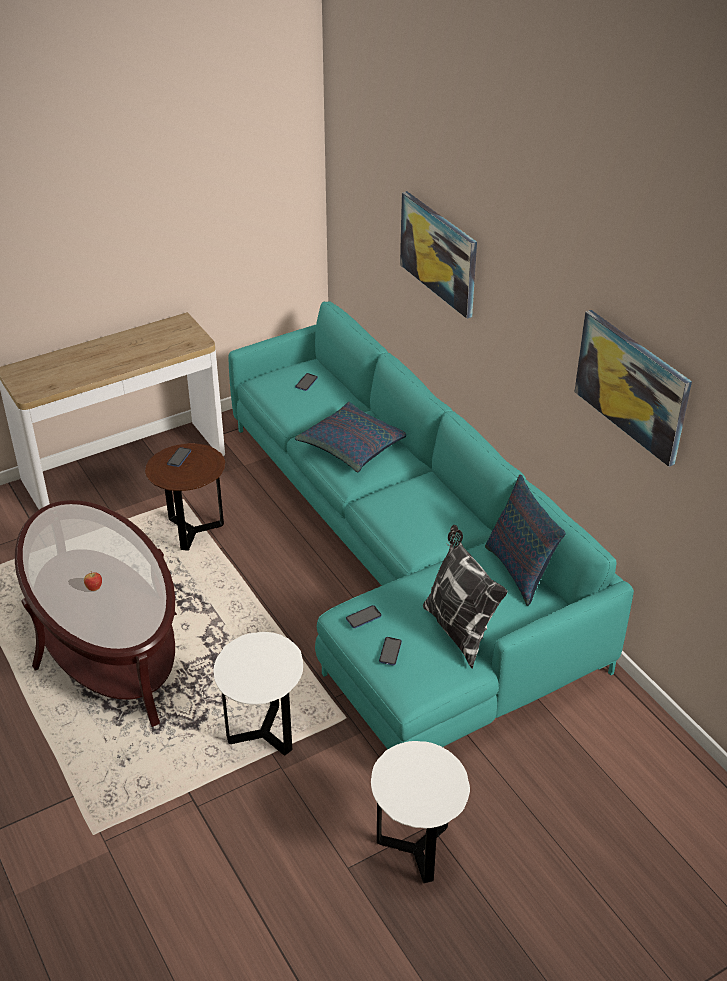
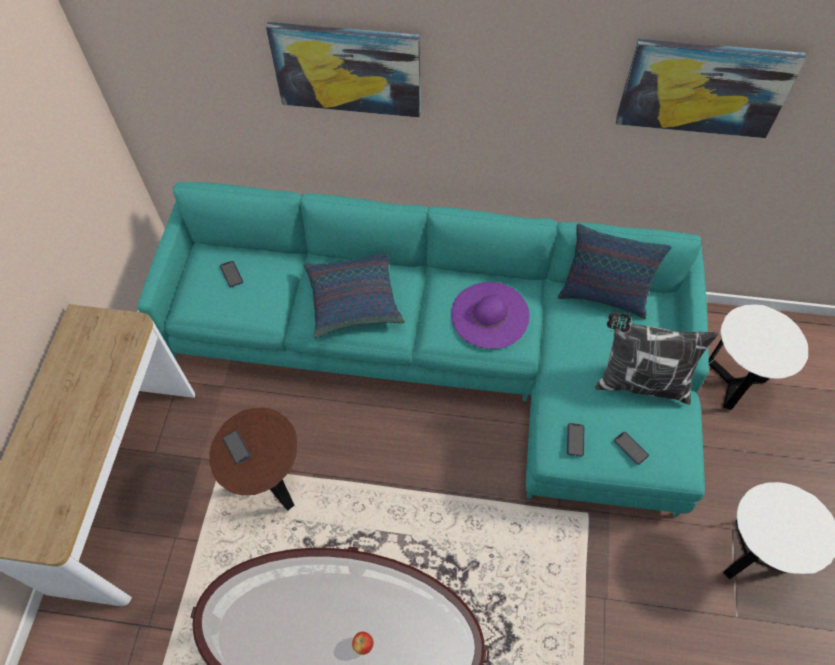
camera: 50 degrees left, 20 degrees up
white side table [213,632,303,755] -> white side table moved to [709,305,808,410]
none -> purple hat [451,282,530,349]

